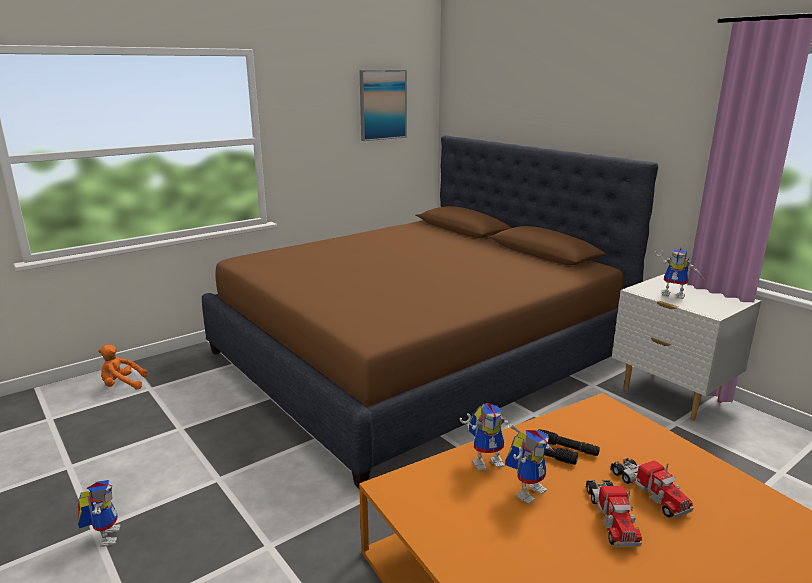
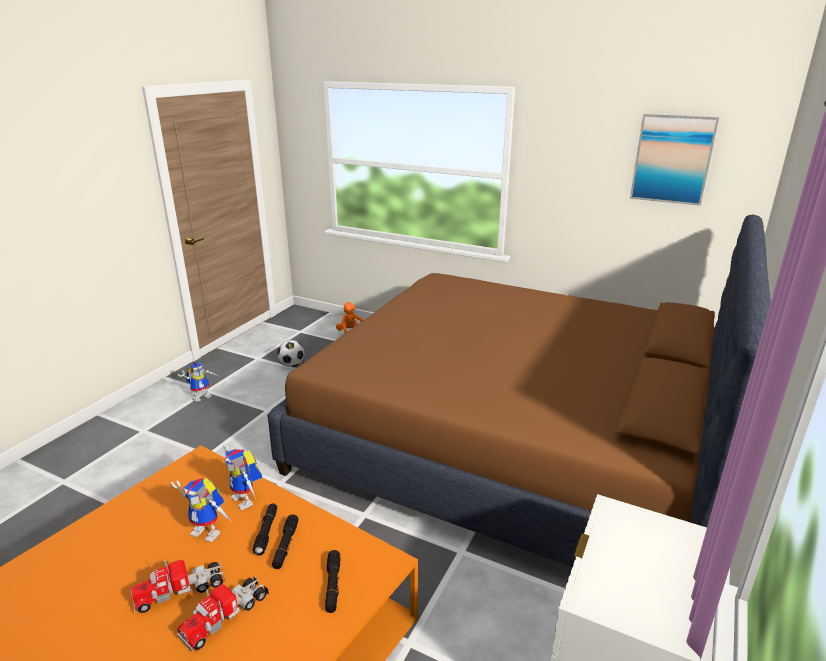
camera: 65 degrees right, 5 degrees up
toy robot [655,248,704,299] -> none
none -> football [277,340,305,367]
none -> black flashlight [325,550,340,613]

